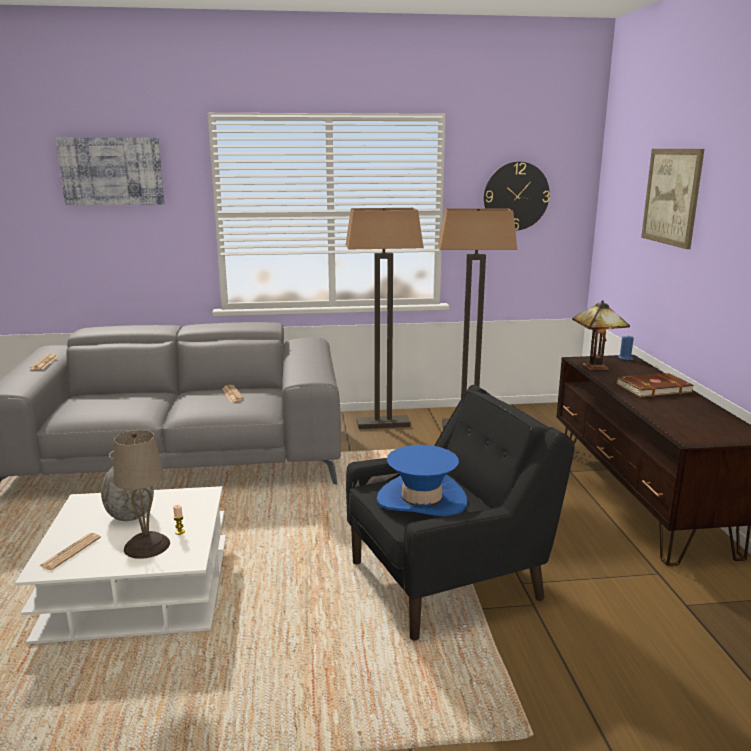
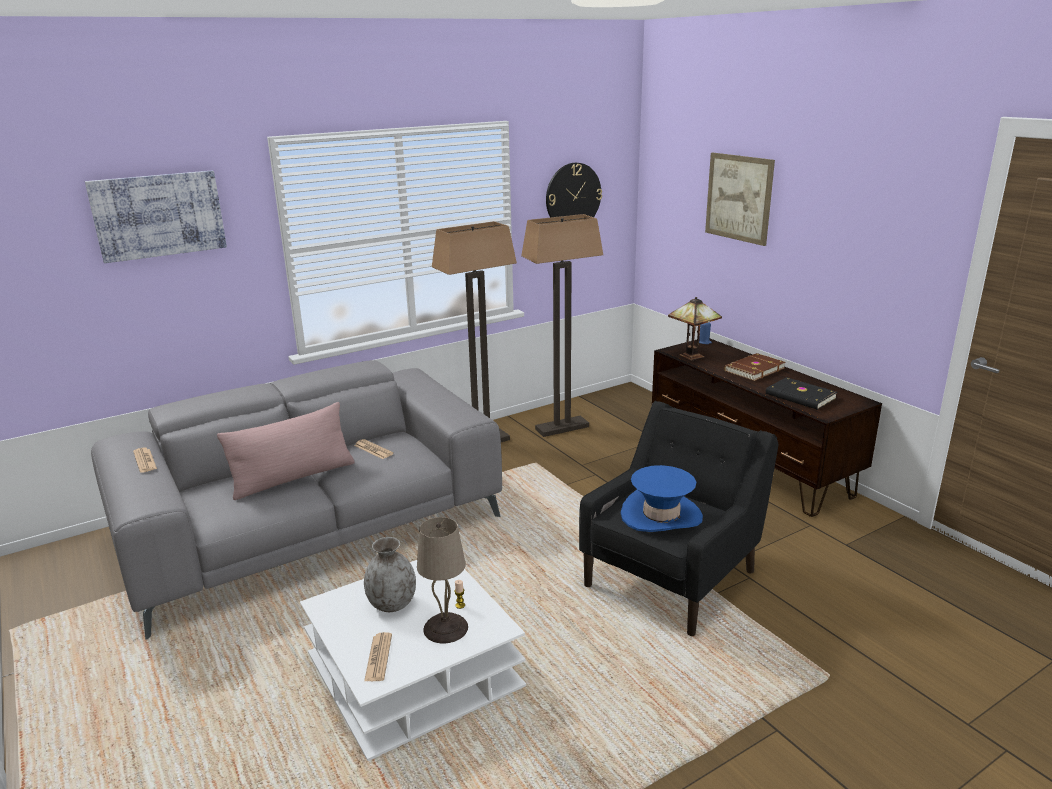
camera: 25 degrees left, 5 degrees up
none -> pink pillow [217,402,354,500]
none -> black book [766,377,837,410]

